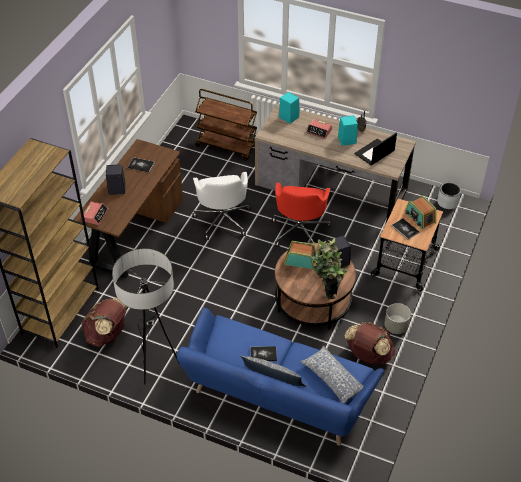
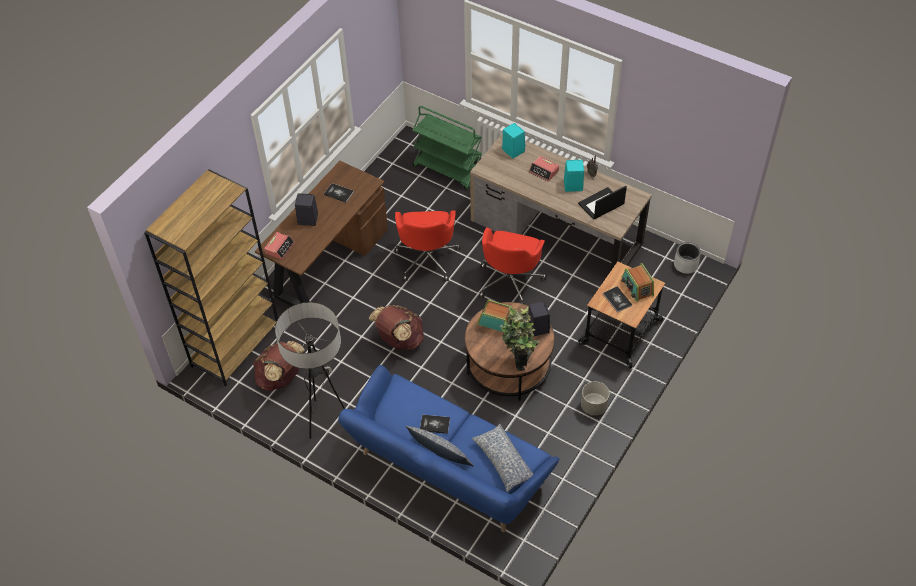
camera: 10 degrees right, 5 degrees up
white office chair [192,172,251,240] -> red office chair [394,210,460,281]
brown cart [195,89,257,161] -> green cart [413,106,482,190]
brown backpack [345,322,396,365] -> brown backpack moved to [369,305,424,350]

